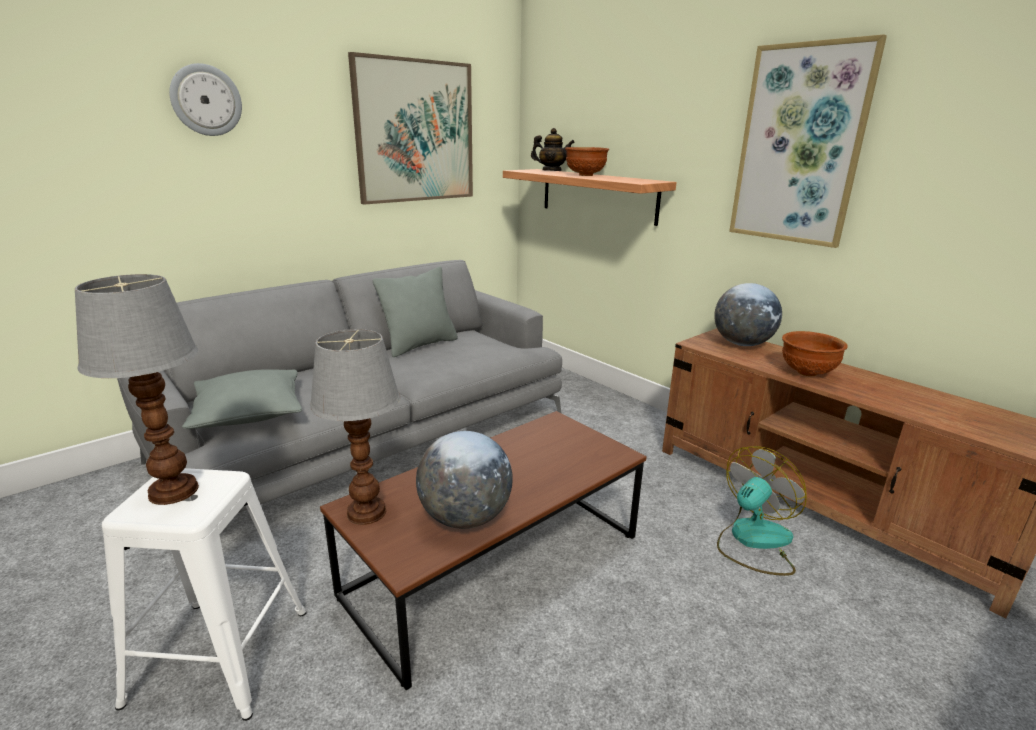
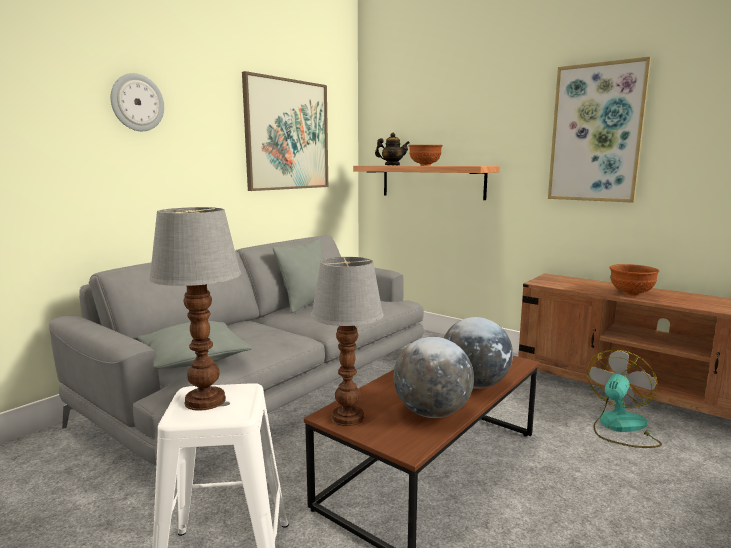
camera: 10 degrees left, 10 degrees down
globe [714,283,782,346] -> globe moved to [444,317,513,389]

